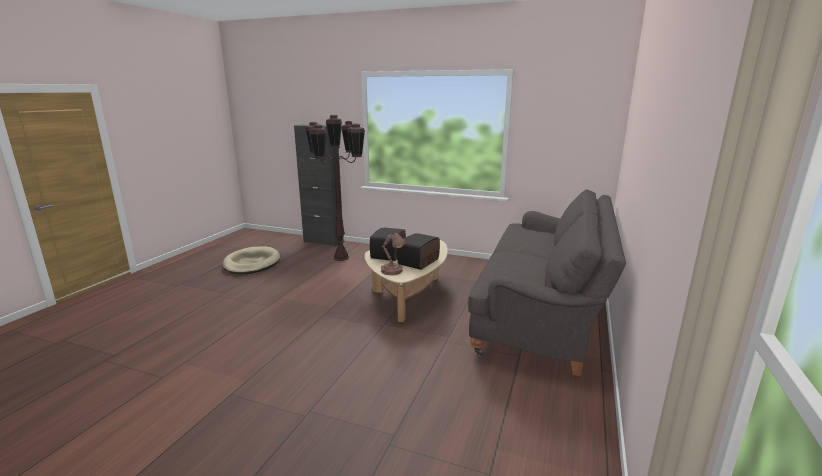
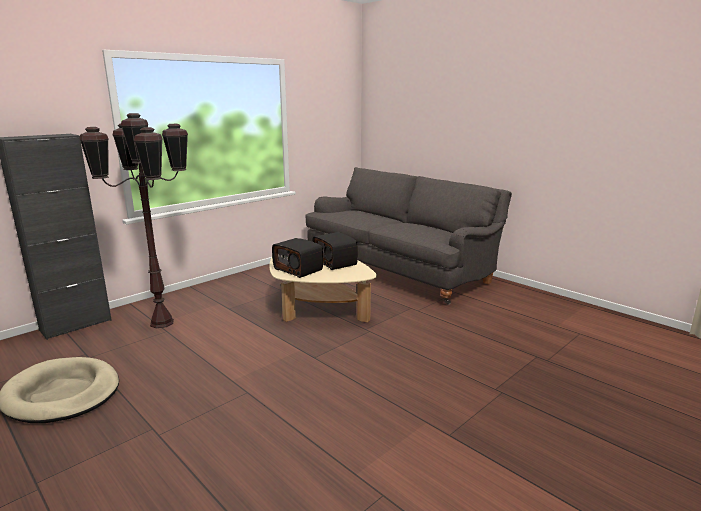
camera: 65 degrees left, 0 degrees up
brown table lamp [381,233,405,275] -> none

